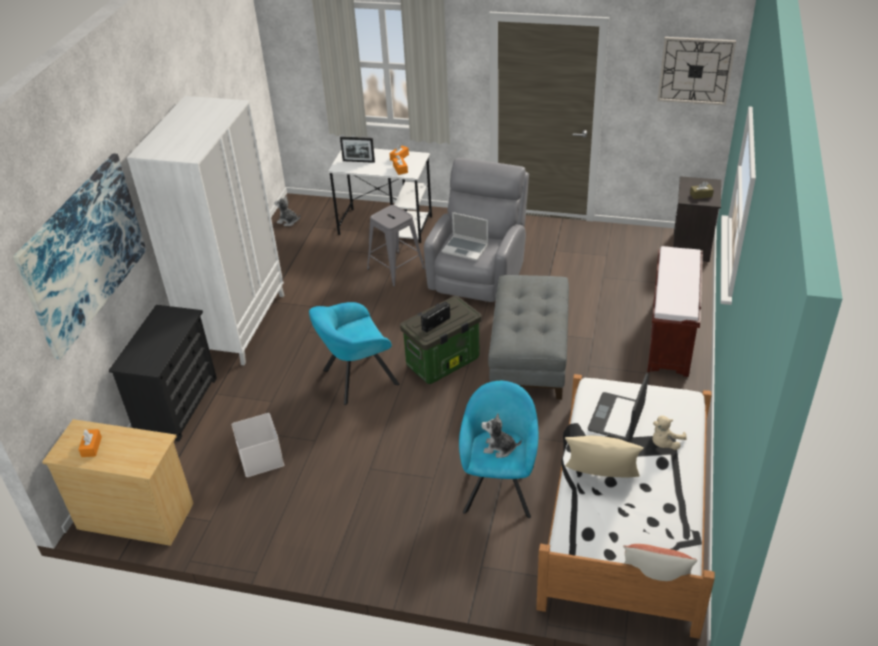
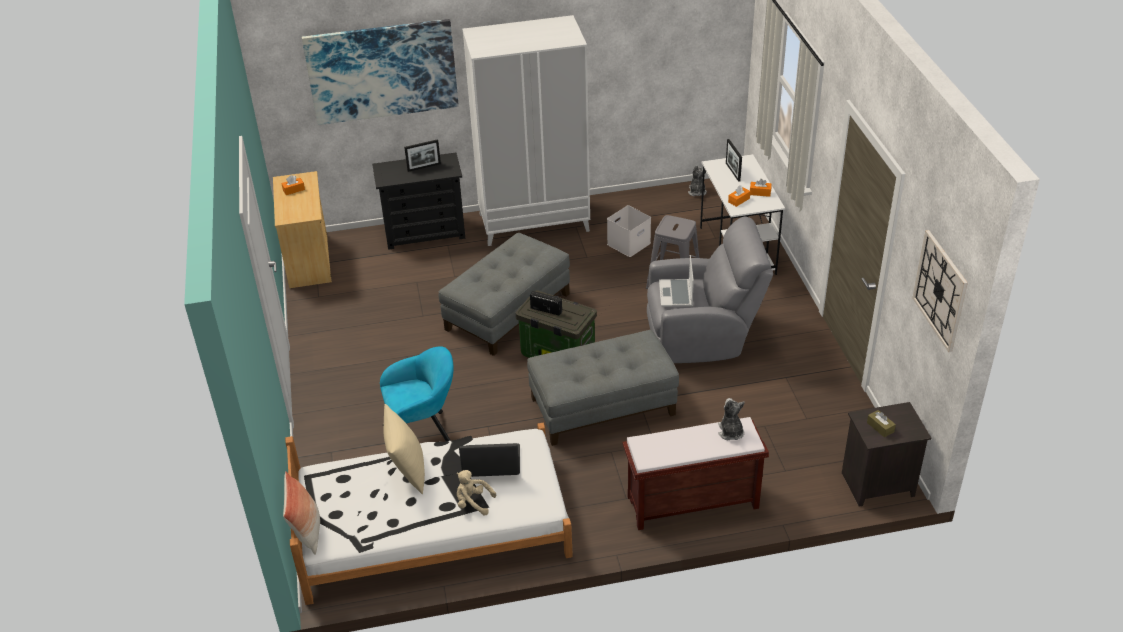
camera: 65 degrees right, 0 degrees up
white storage box [232,413,284,477] -> white storage box moved to [607,205,651,257]
turquoise armchair [309,302,399,405] -> grey ottoman [439,233,570,356]
plush toy [481,413,522,458] -> plush toy moved to [718,398,745,441]
none -> picture frame [404,139,441,172]

